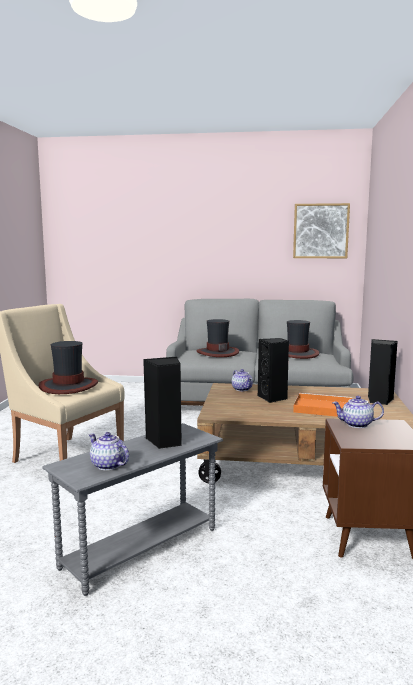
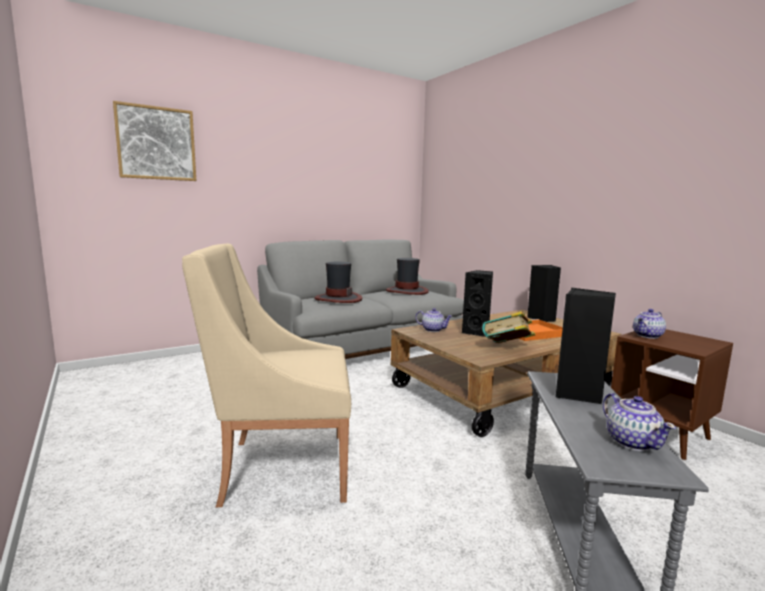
camera: 40 degrees left, 0 degrees up
hat [39,341,98,394] -> none
teapot [88,432,129,470] -> teapot turned 105 degrees counterclockwise [603,393,676,451]
picture [293,203,350,258] -> picture moved to [113,101,196,181]
none -> book [482,311,535,343]

